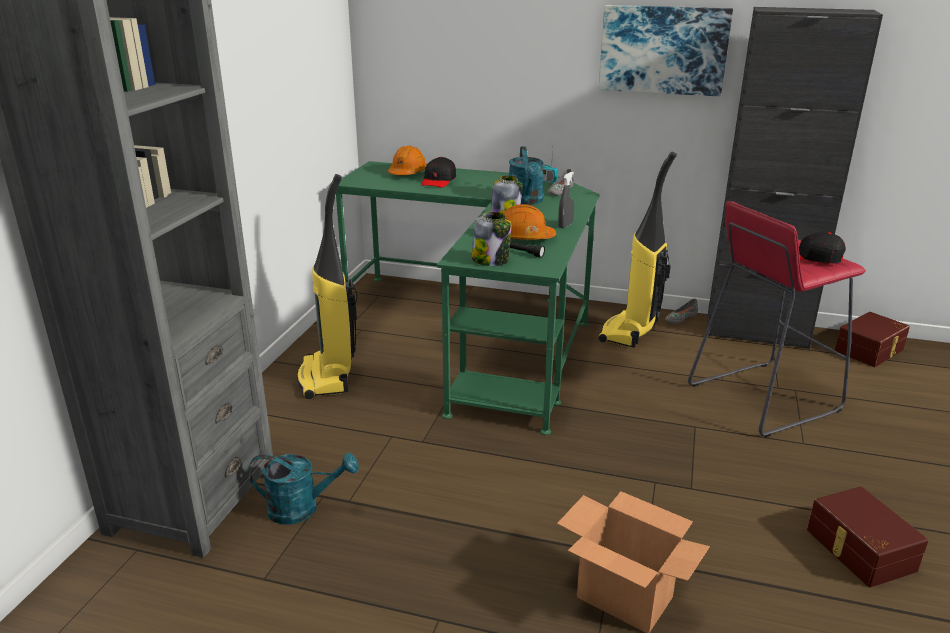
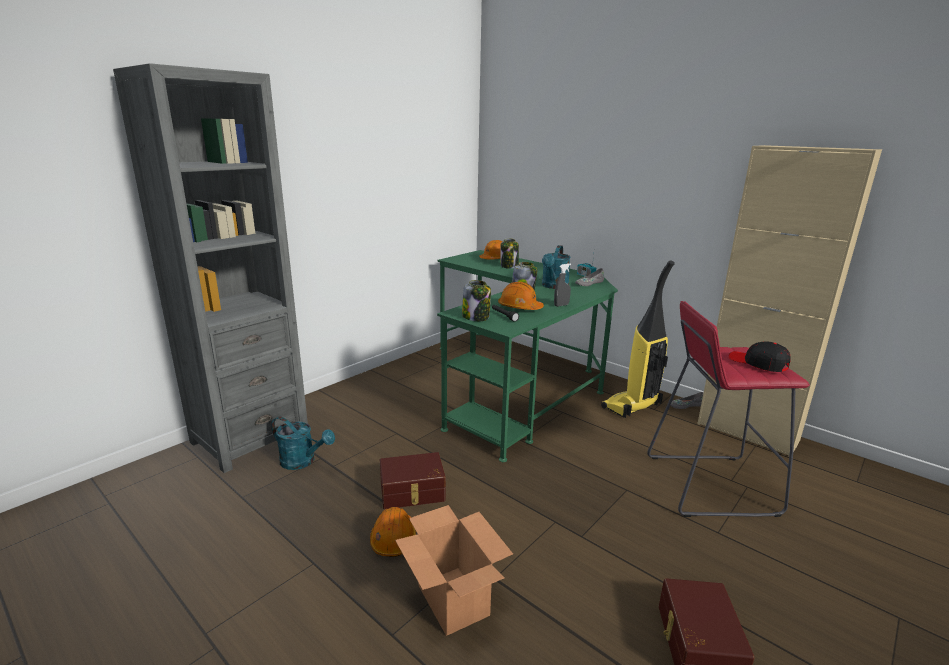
camera: 25 degrees right, 5 degrees down
vacuum cleaner [297,174,357,399] -> none
black cap [421,157,456,188] -> jar [500,238,519,269]
picture [599,5,733,96] -> none
black cabinet [707,7,883,349] -> beige cabinet [697,145,882,457]
brown storage box [835,312,910,367] -> brown storage box moved to [380,452,446,509]
none -> orange hard hat [370,507,416,557]

